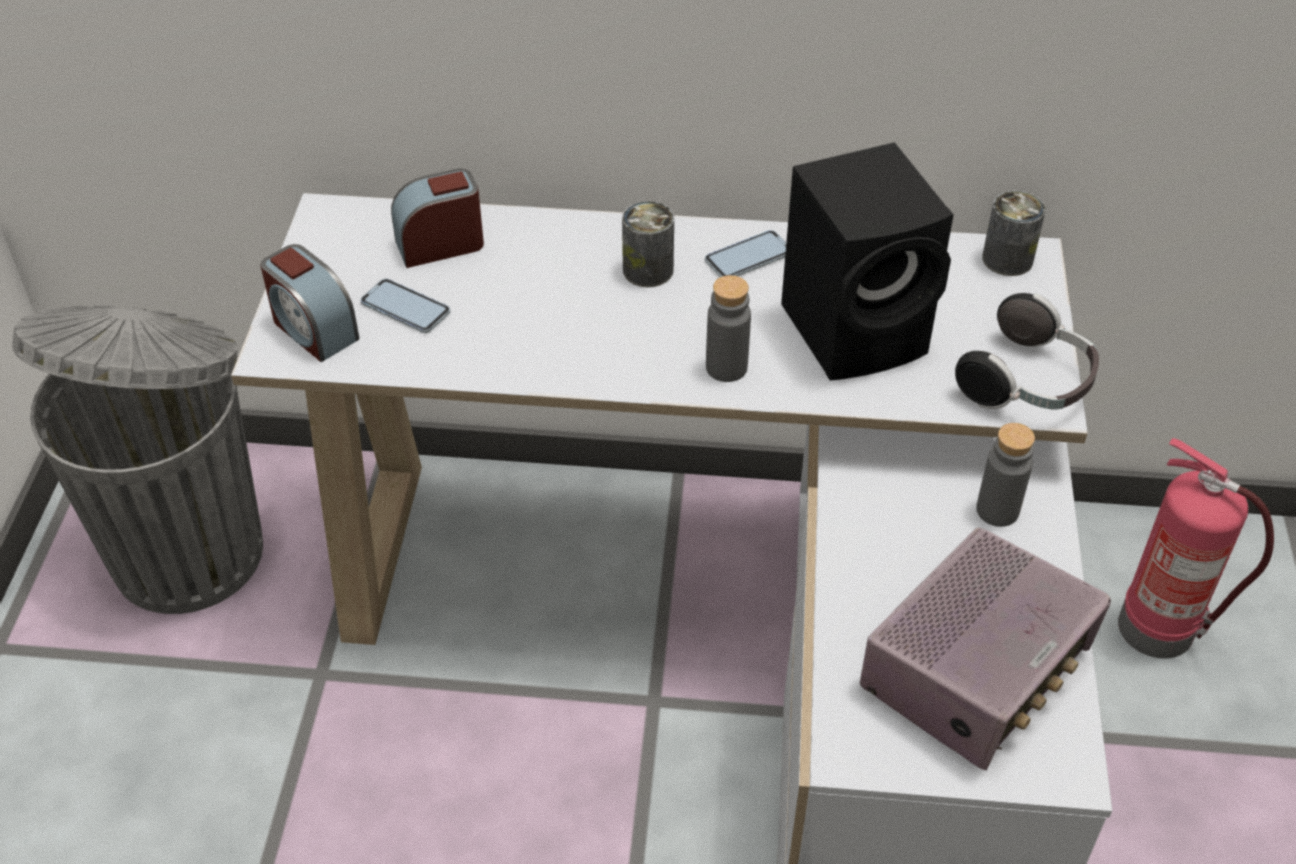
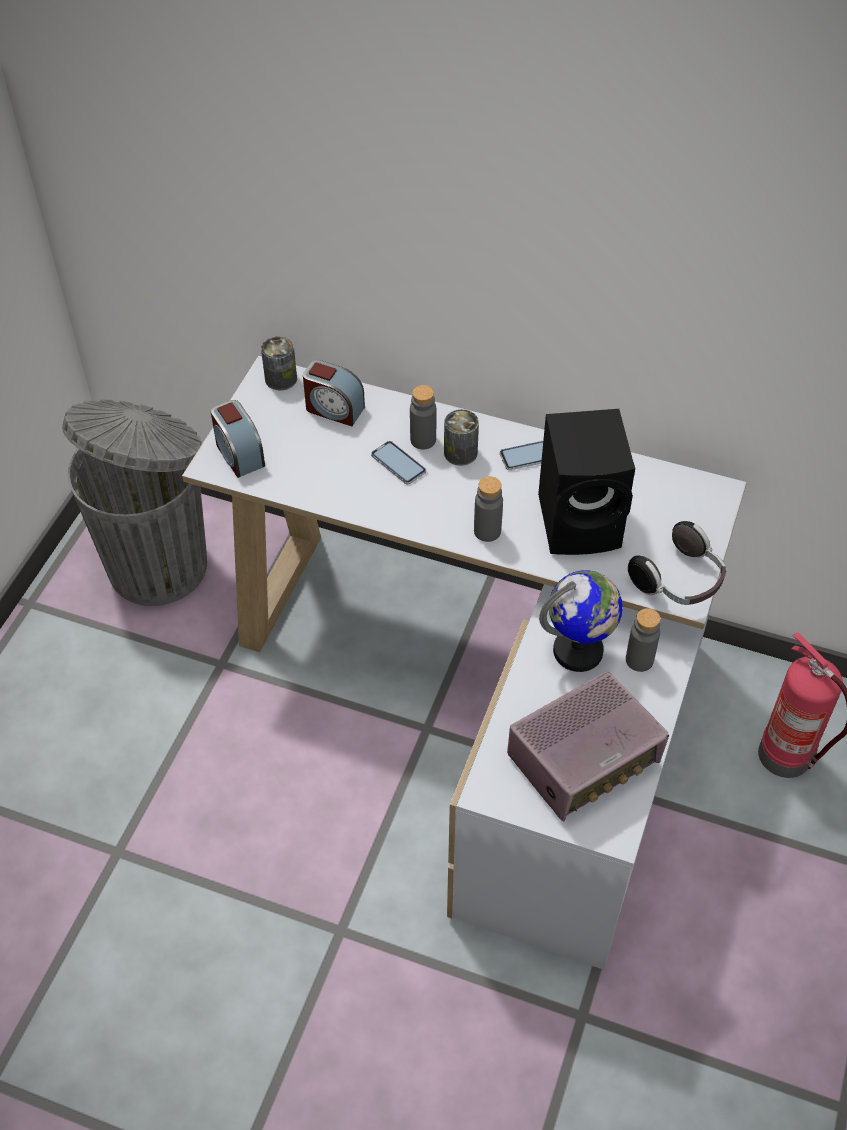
camera: 15 degrees right, 5 degrees up
phone [360,279,450,333] -> phone moved to [371,441,426,484]
alarm clock [391,169,484,268] -> alarm clock turned 150 degrees counterclockwise [303,360,365,426]
can [982,190,1046,276] -> can moved to [261,336,297,391]
none -> grey bottle [410,385,436,449]
none -> globe [539,570,623,672]

